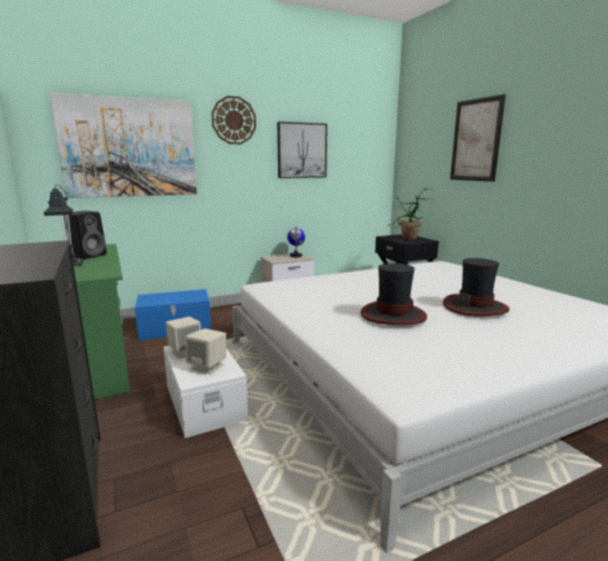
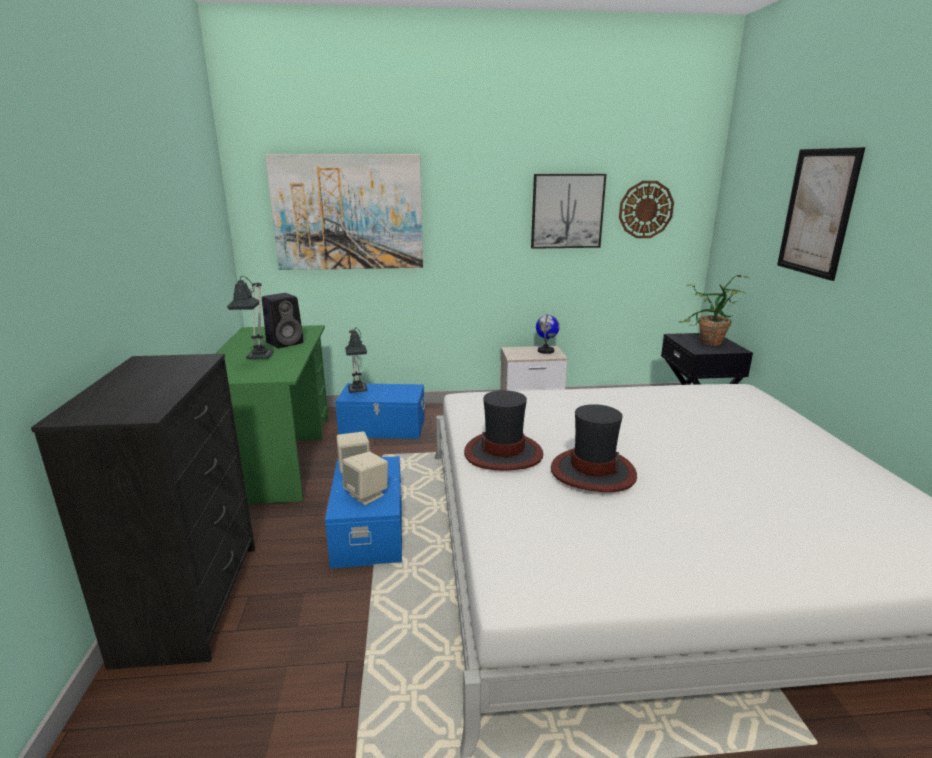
camera: 20 degrees right, 5 degrees up
white storage box [163,346,248,438] -> blue storage box [325,456,404,568]
wall clock [211,96,256,144] -> wall clock moved to [619,181,674,238]
hat [443,258,509,317] -> hat moved to [464,390,543,470]
none -> table lamp [345,328,368,393]

